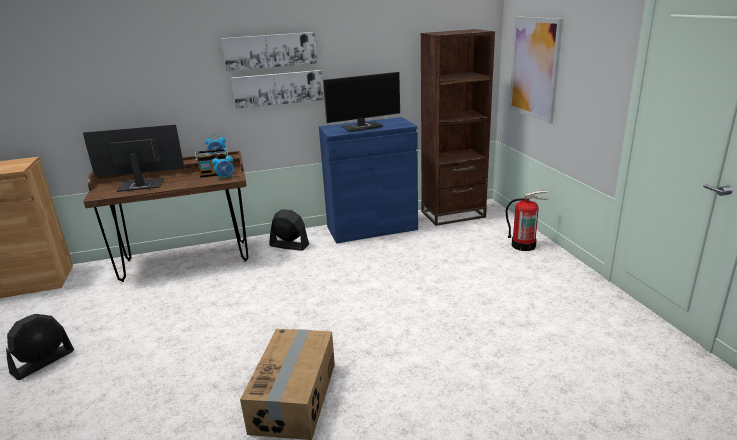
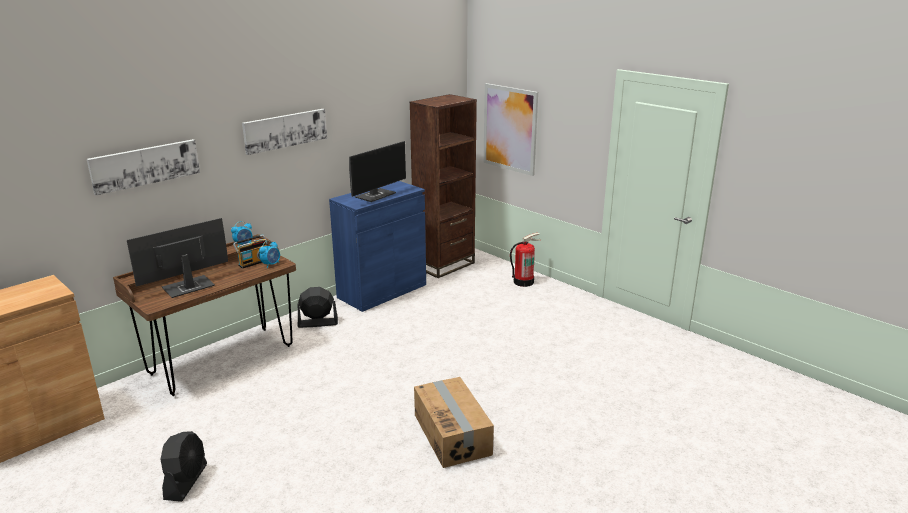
camera: 30 degrees left, 0 degrees up
picture [231,70,324,109] -> picture moved to [87,139,200,195]

